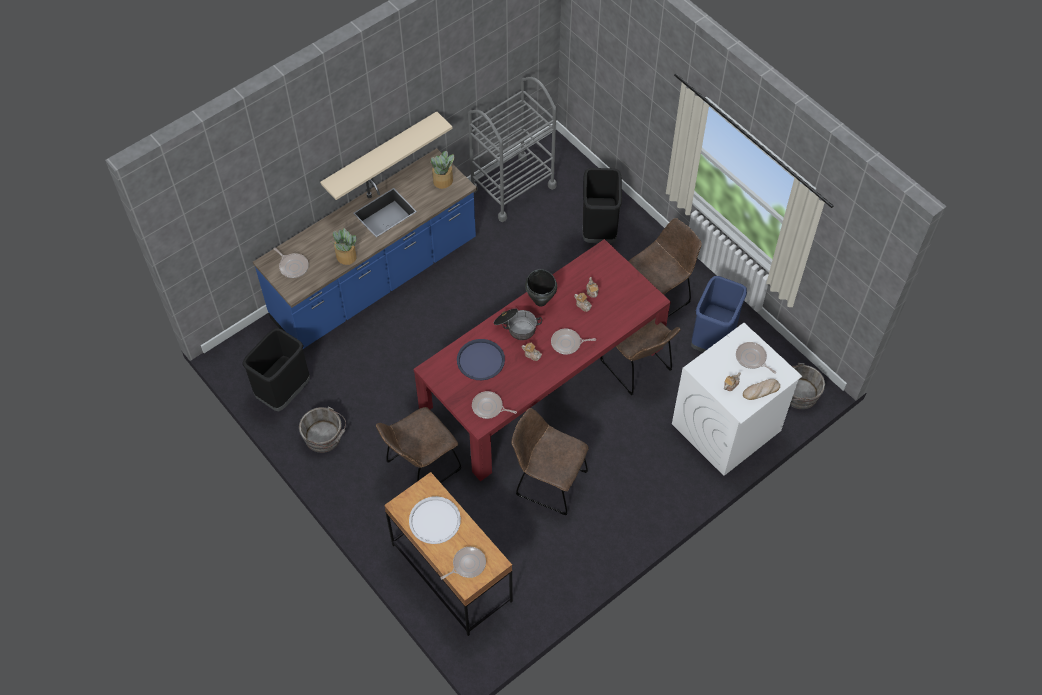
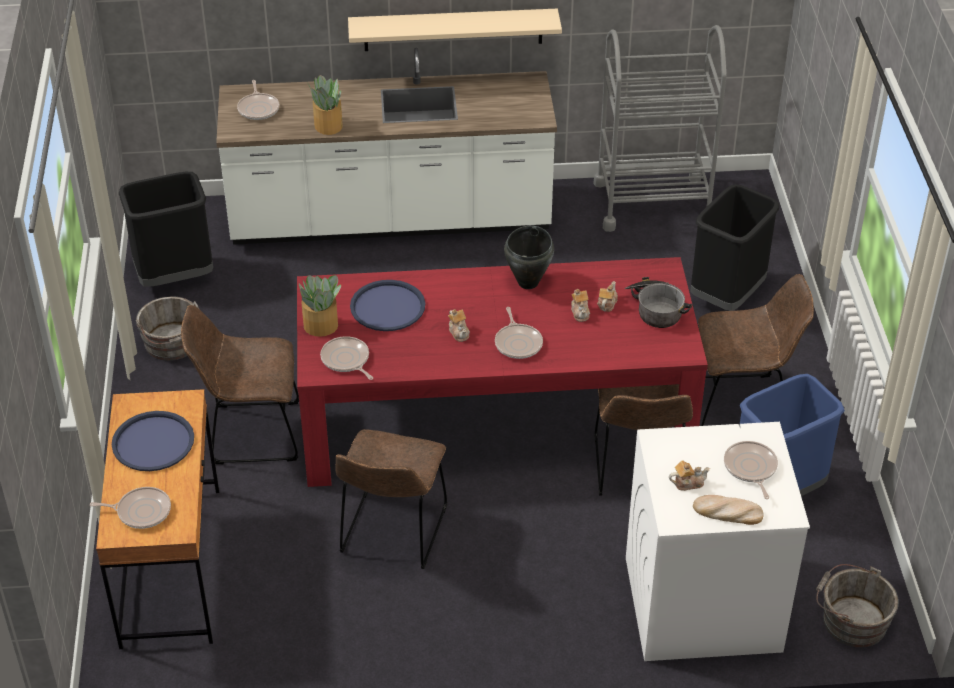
camera: 35 degrees right, 15 degrees down
blue counter [253,148,477,349] -> white counter [216,47,557,245]
white tray [409,496,461,544] -> blue tray [112,411,194,471]
potted plant [431,150,454,189] -> potted plant moved to [299,275,341,337]
cooking pot [494,308,542,340] -> cooking pot moved to [624,277,693,328]
brown chair [511,408,589,516] -> brown chair turned 135 degrees counterclockwise [336,429,447,569]
frying pan [551,328,596,355] -> frying pan turned 135 degrees counterclockwise [495,307,543,359]

